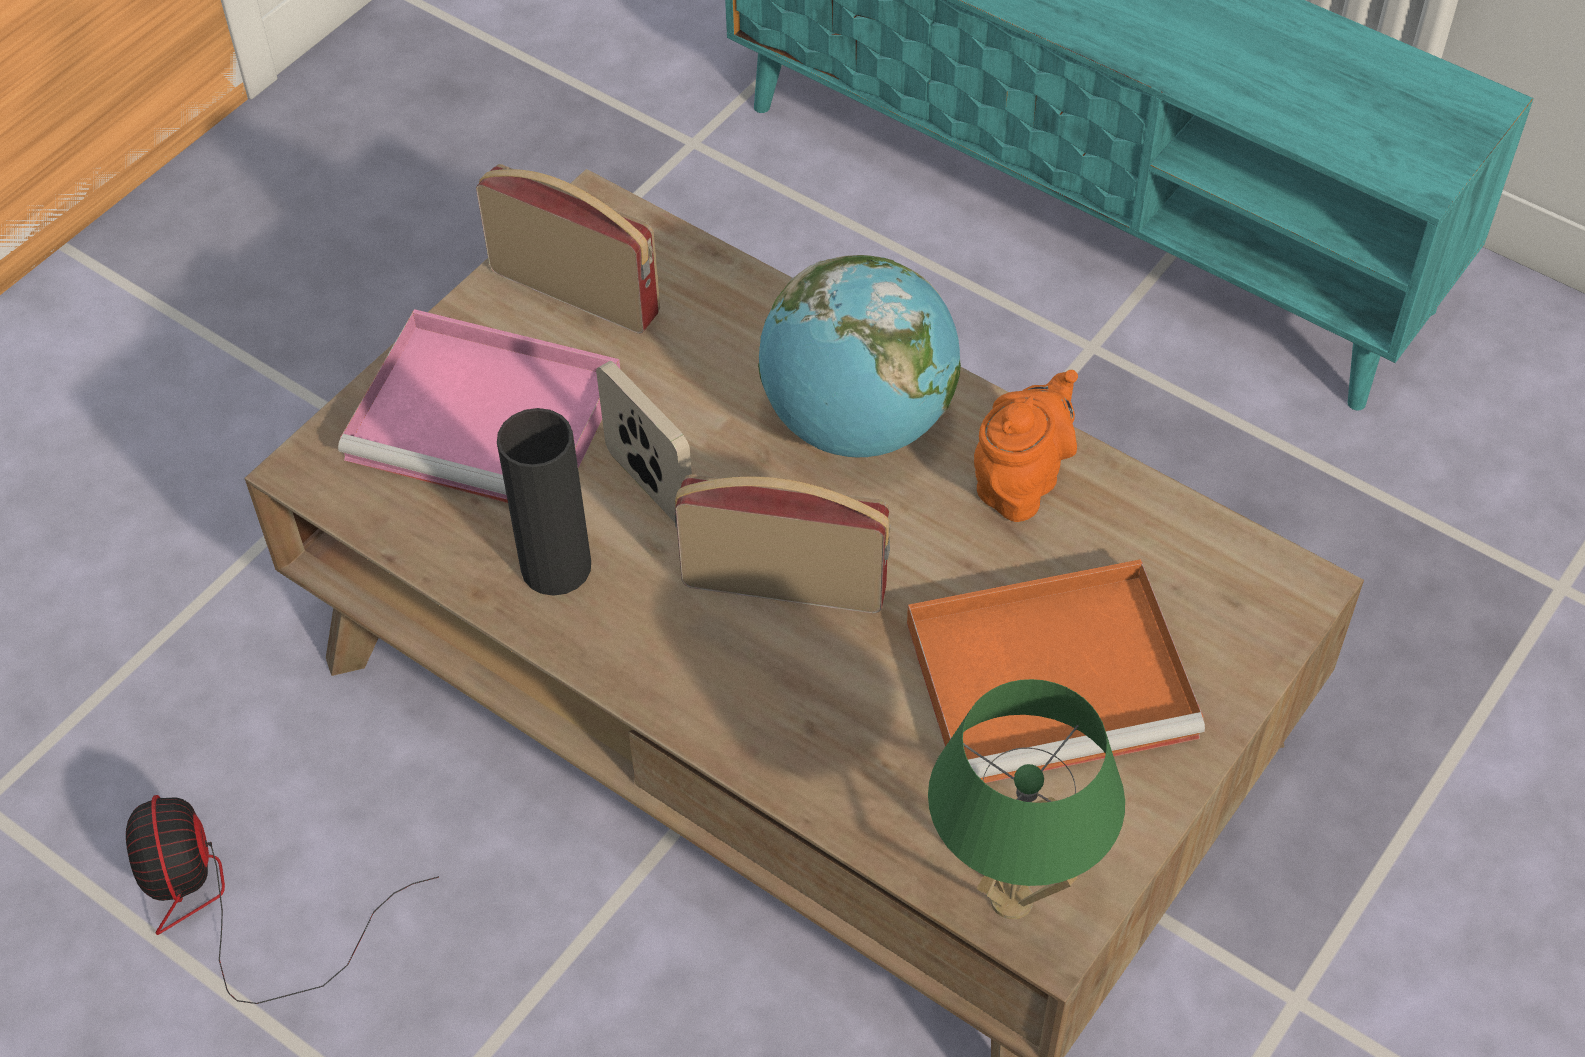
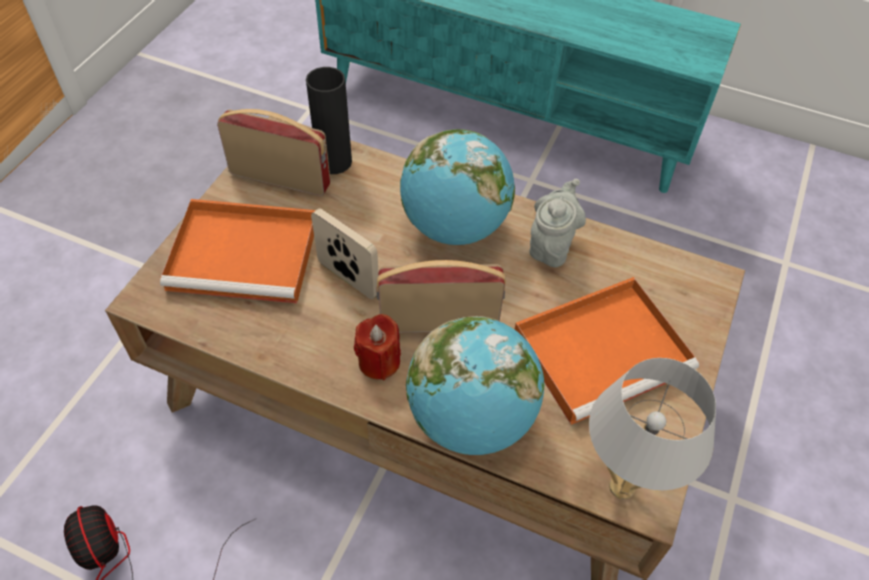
camera: 15 degrees left, 0 degrees up
pink tray [338,309,620,503] -> orange tray [160,199,316,303]
black vase [497,408,591,596] -> black vase moved to [306,67,352,174]
green table lamp [928,679,1125,920] -> white table lamp [589,358,716,500]
orange teapot [974,370,1078,522] -> grey teapot [529,179,586,267]
none -> red candle [354,314,401,380]
none -> globe [406,316,545,455]

